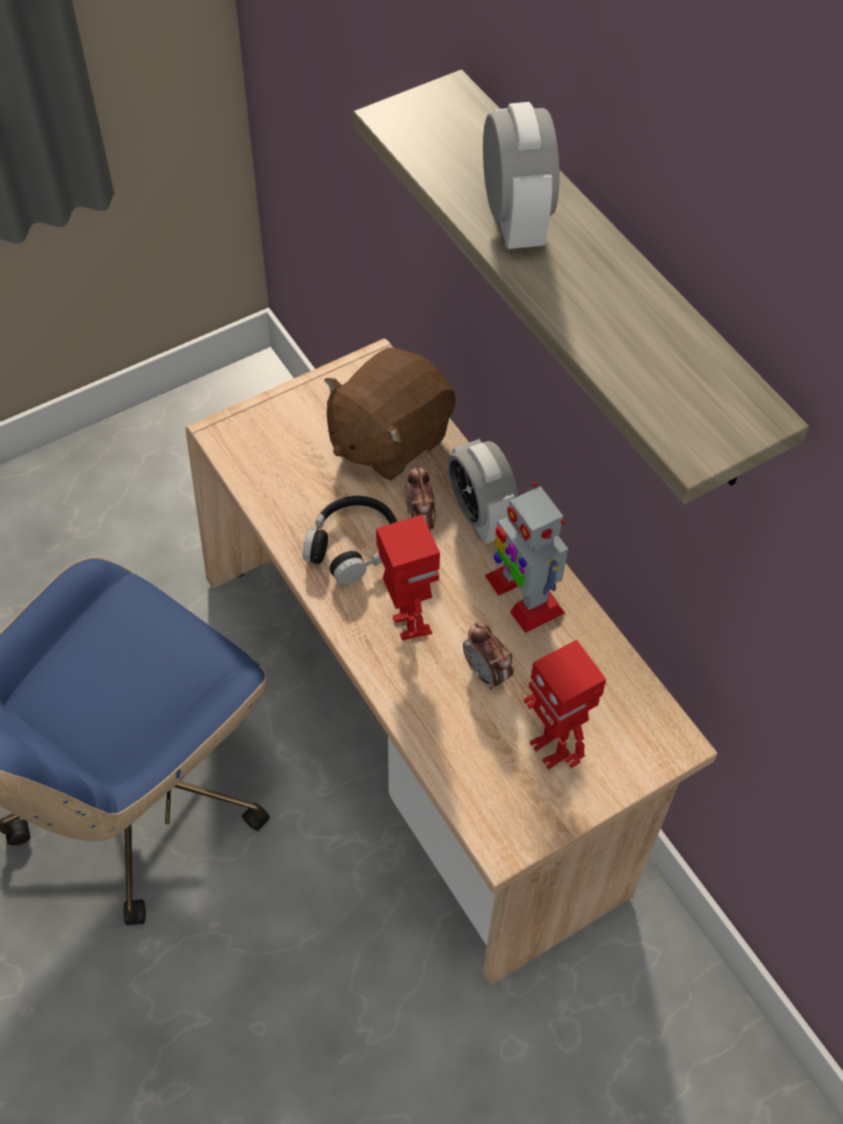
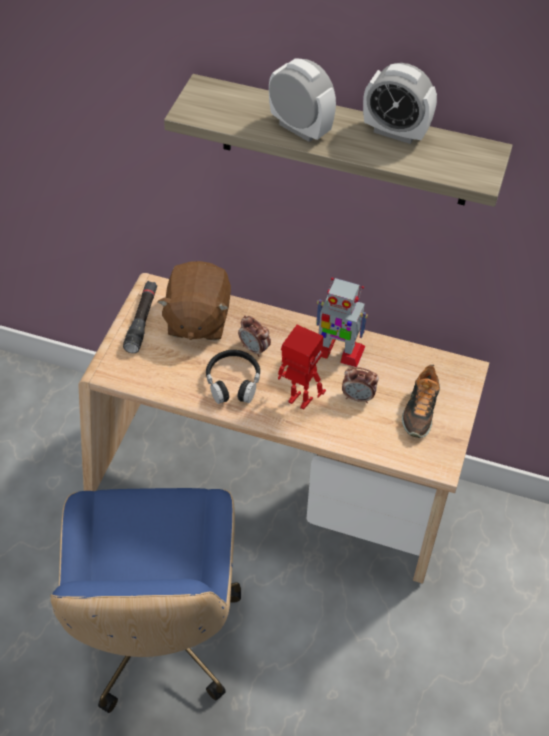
camera: 40 degrees left, 5 degrees down
alarm clock [448,439,518,544] -> alarm clock moved to [363,63,437,144]
toy robot [524,640,606,770] -> shoe [402,365,440,438]
none -> black flashlight [123,281,157,353]

